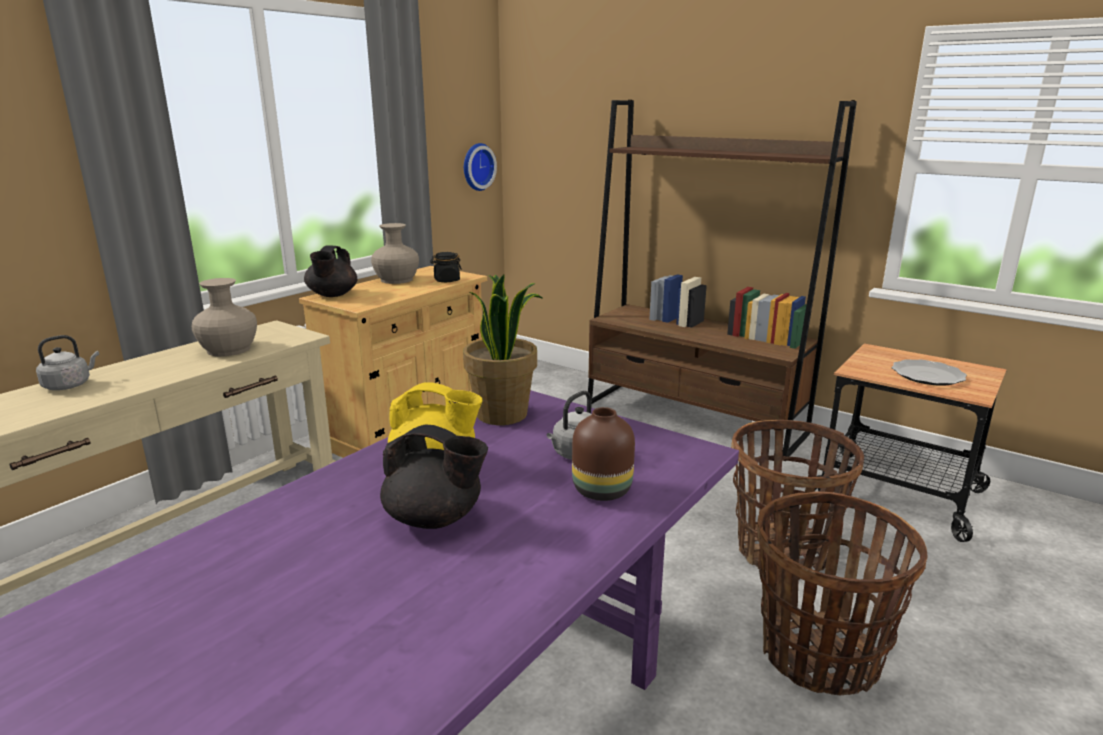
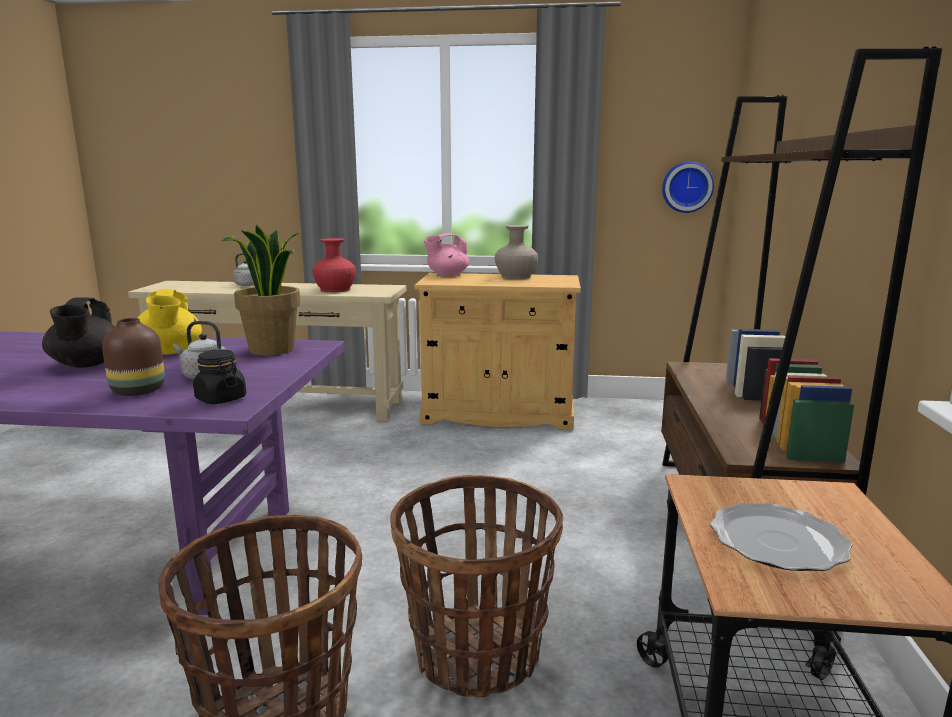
camera: 60 degrees right, 5 degrees down
beige vase [192,278,257,356] -> red vase [312,238,356,292]
black teapot [304,246,357,297] -> pink teapot [424,233,469,276]
black jar [430,252,462,282] -> black jar moved to [193,350,246,404]

